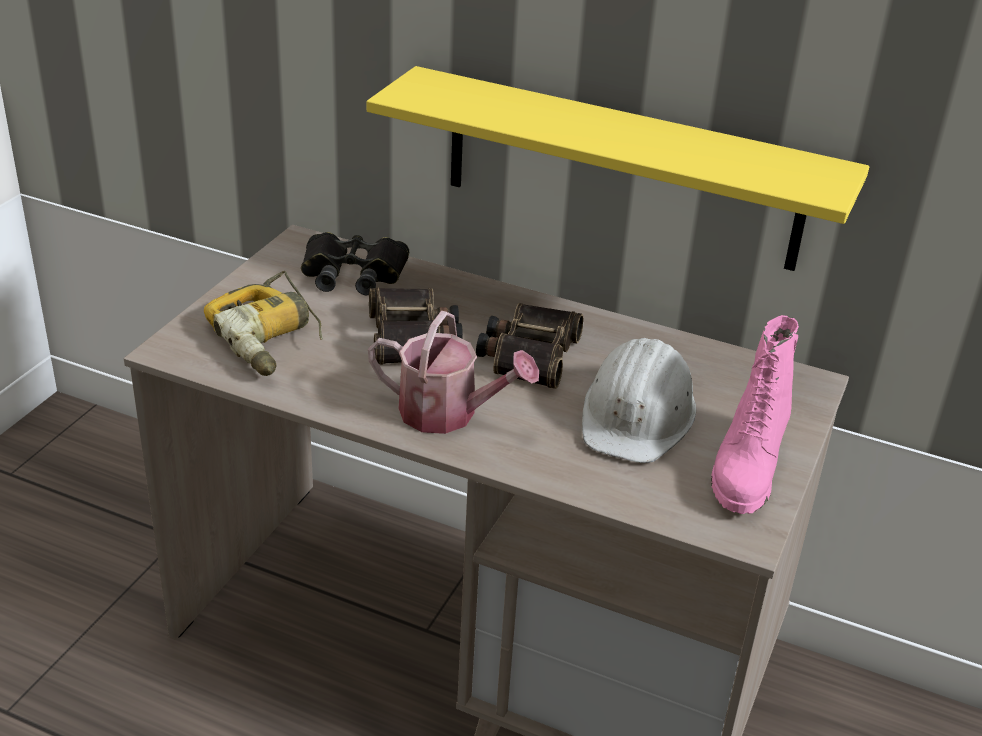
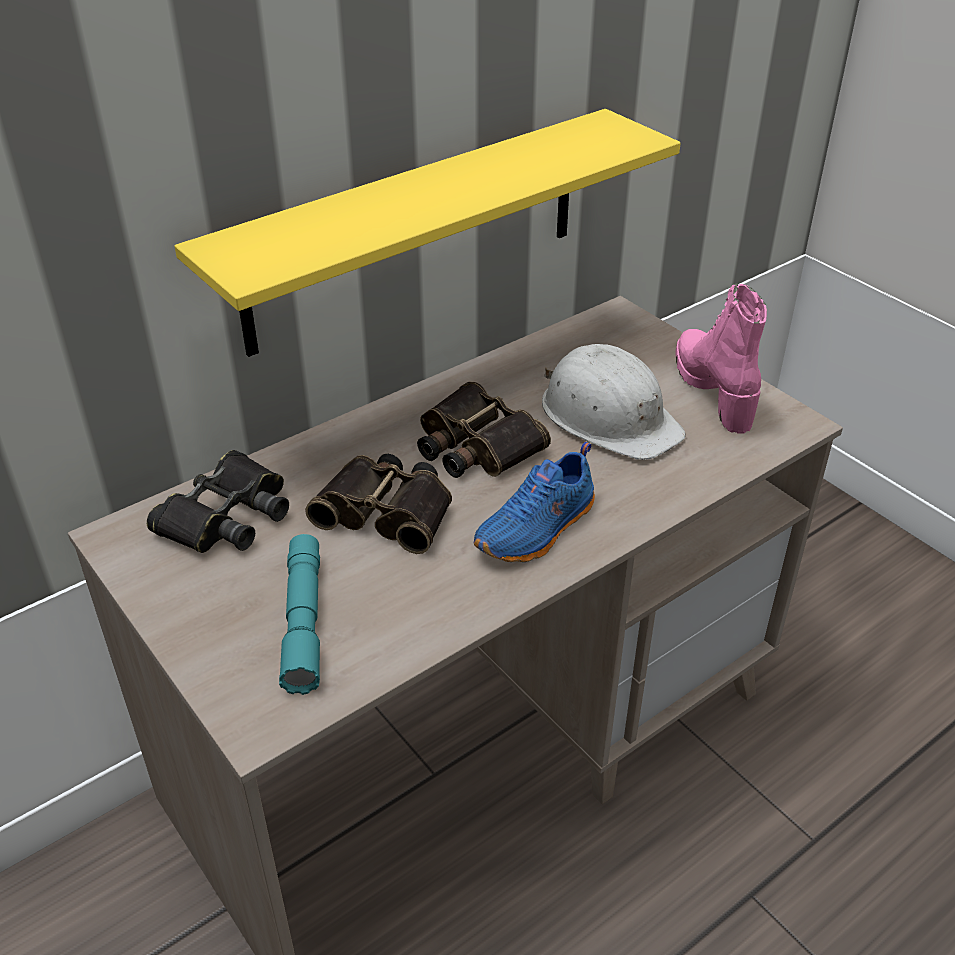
camera: 60 degrees left, 5 degrees up
power drill [204,271,323,376] -> turquoise flashlight [279,534,320,695]
watering can [368,311,539,434] -> blue shoe [473,442,595,562]
pink boot [711,315,799,514] -> pink boot turned 150 degrees counterclockwise [675,283,767,434]

